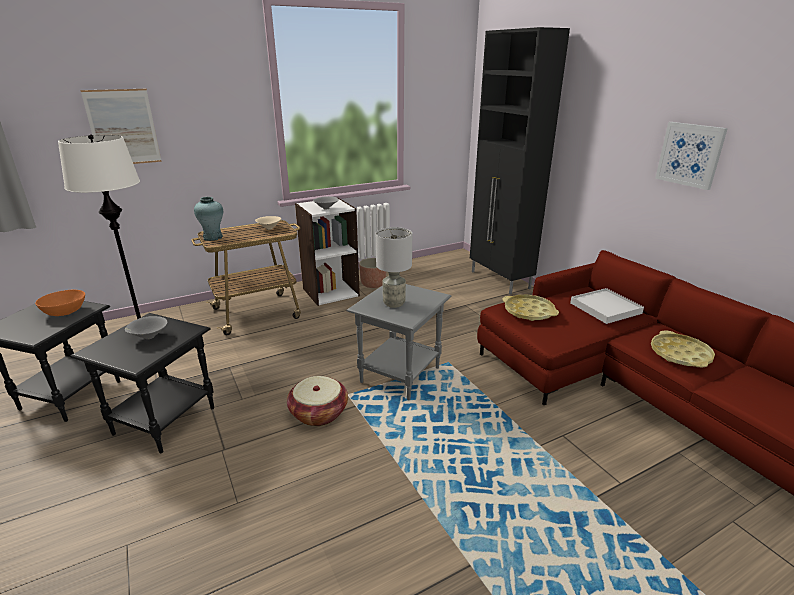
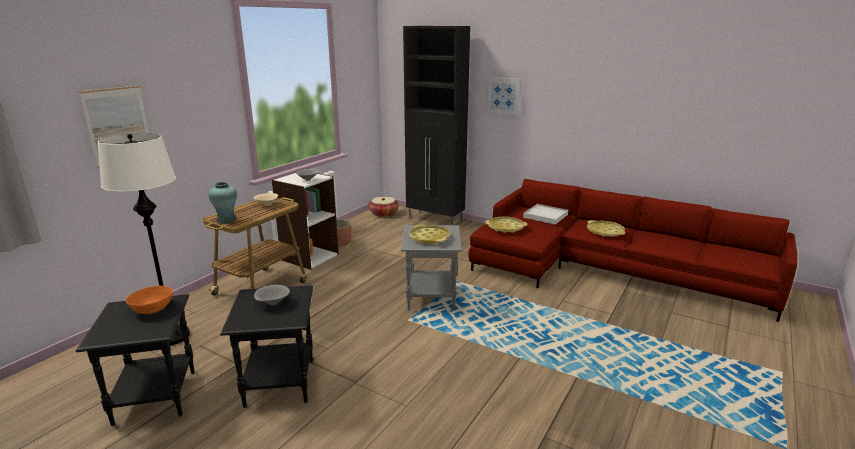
camera: 30 degrees left, 5 degrees down
basket [287,376,348,426] -> basket moved to [368,197,399,217]
grey table lamp [376,227,412,308] -> yellow tray [409,224,450,244]
picture [655,122,728,190] -> picture moved to [486,77,521,115]

